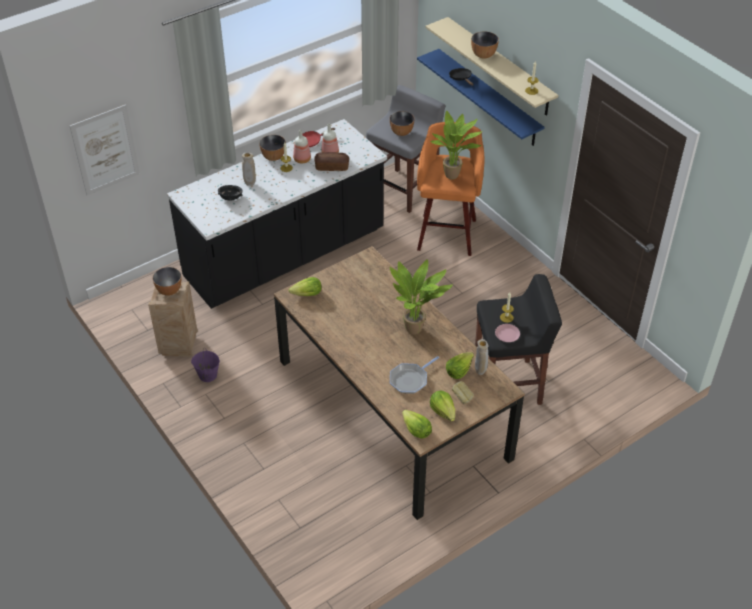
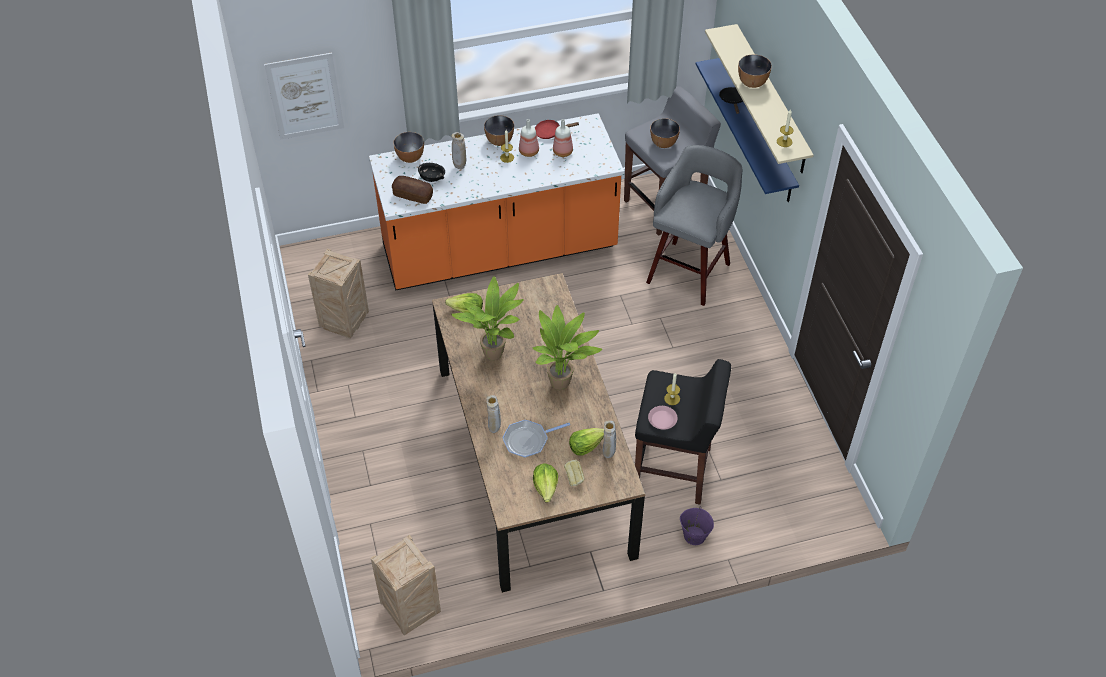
camera: 20 degrees right, 5 degrees up
bowl [153,267,182,296] -> bowl moved to [393,132,424,163]
black counter [167,119,387,309] -> orange counter [369,113,624,291]
purple bucket [191,348,220,382] -> purple bucket moved to [680,506,714,545]
bread [314,152,349,171] -> bread moved to [392,176,433,204]
lettuce [402,410,432,438] -> none
orange stool [417,122,485,256] -> grey stool [646,145,743,306]
potted plant [430,111,483,179] -> potted plant moved to [451,276,524,361]
none -> crate [371,535,441,635]
none -> beige vase [487,395,501,433]

